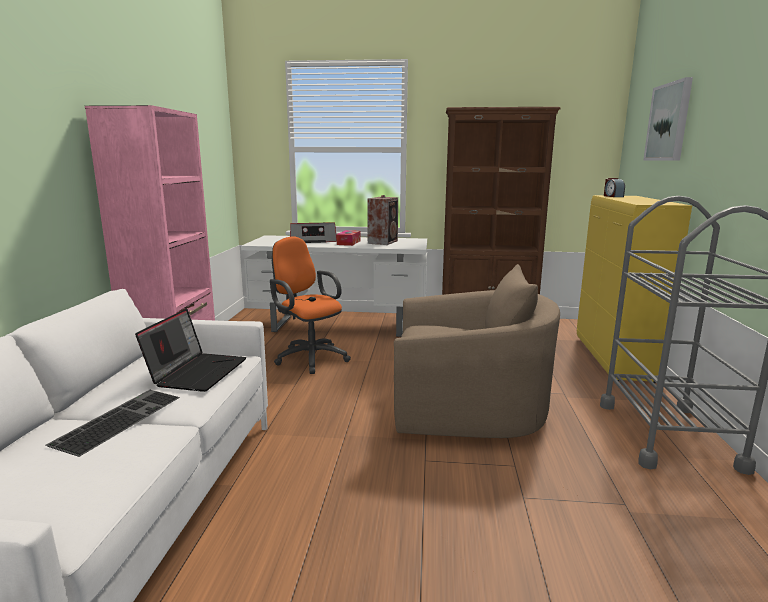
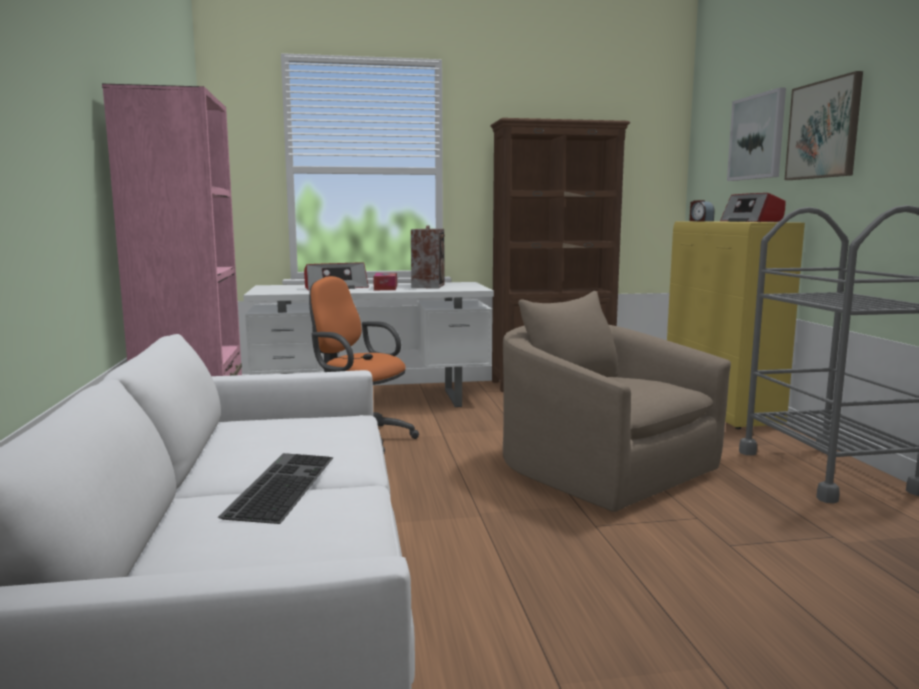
camera: 15 degrees left, 5 degrees down
laptop [135,308,246,392] -> none
beige armchair [394,264,560,438] -> beige armchair turned 120 degrees counterclockwise [503,291,731,512]
none -> radio [720,193,785,222]
none -> picture [785,71,863,180]

